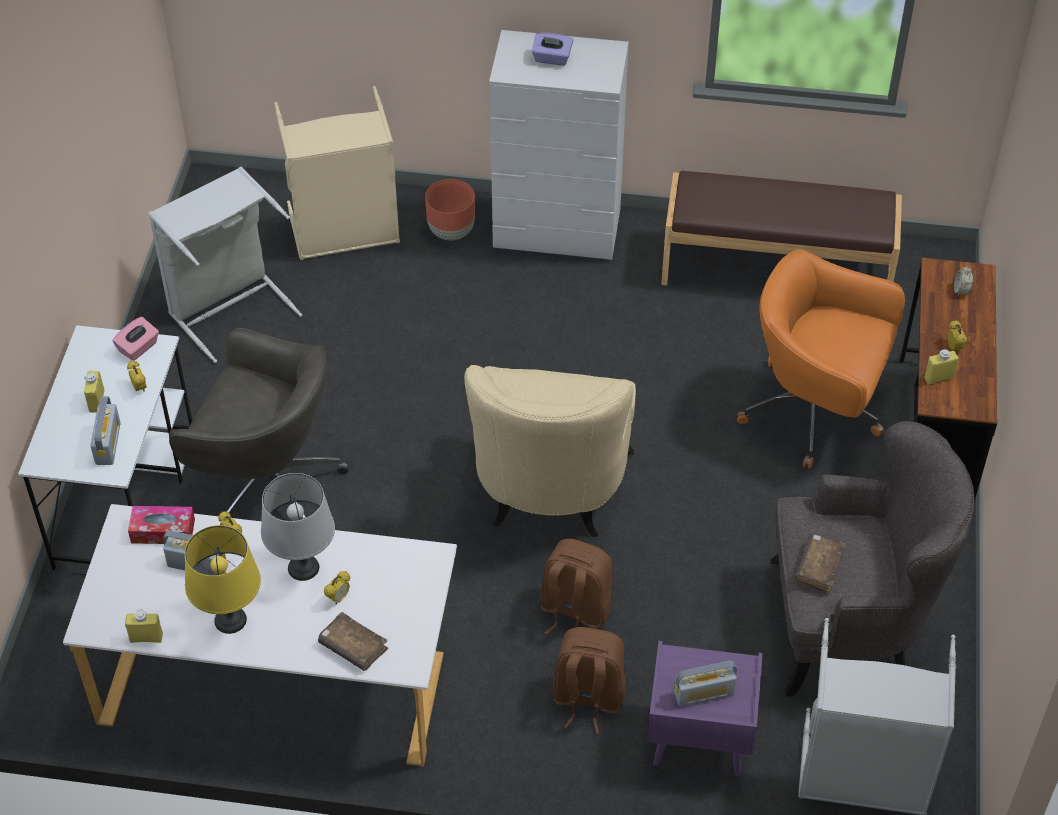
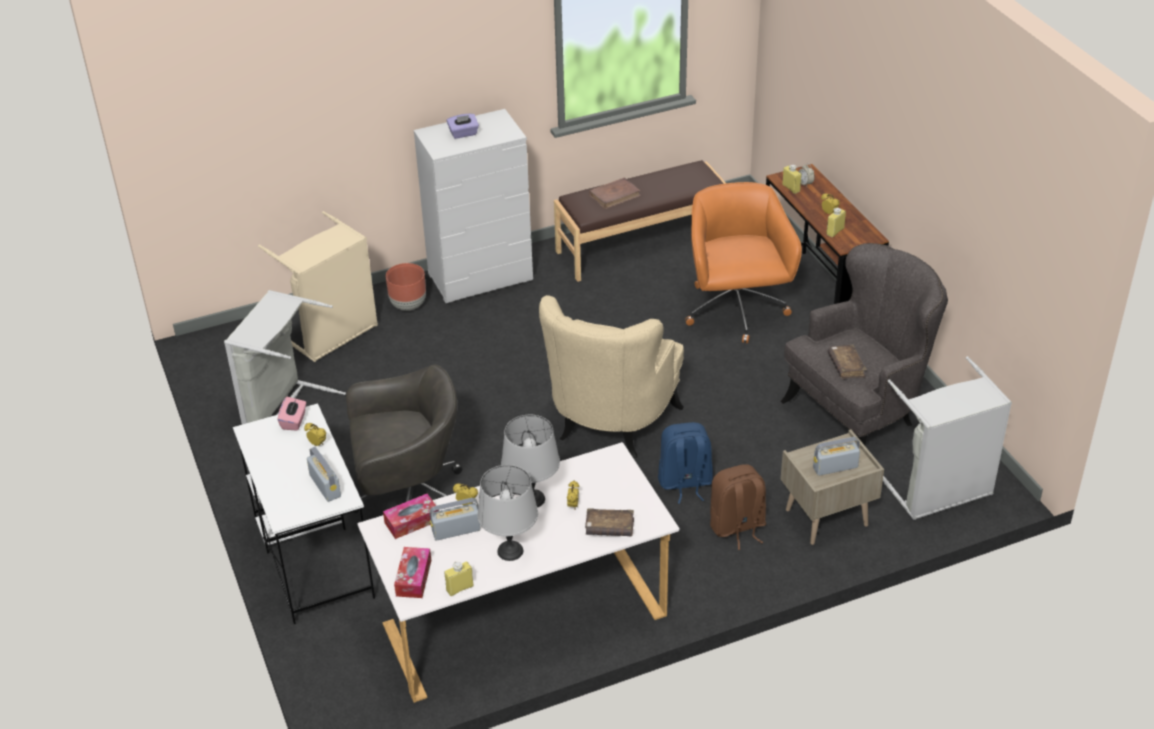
camera: 30 degrees left, 10 degrees down
yellow bottle [84,371,104,413] -> yellow bottle moved to [782,165,801,194]
yellow table lamp [185,525,261,634] -> grey table lamp [477,465,538,561]
beige armchair [464,365,636,537] -> beige armchair turned 45 degrees clockwise [539,295,684,458]
brown backpack [541,539,612,634] -> blue backpack [658,422,713,504]
purple nightstand [647,641,763,776] -> beige nightstand [781,429,884,545]
radio [674,661,737,707] -> radio turned 150 degrees counterclockwise [813,437,860,476]
orange office chair [737,250,905,469] -> orange office chair turned 90 degrees clockwise [685,182,802,344]
none -> tissue box [394,547,431,598]
none -> brown book [589,177,641,209]

